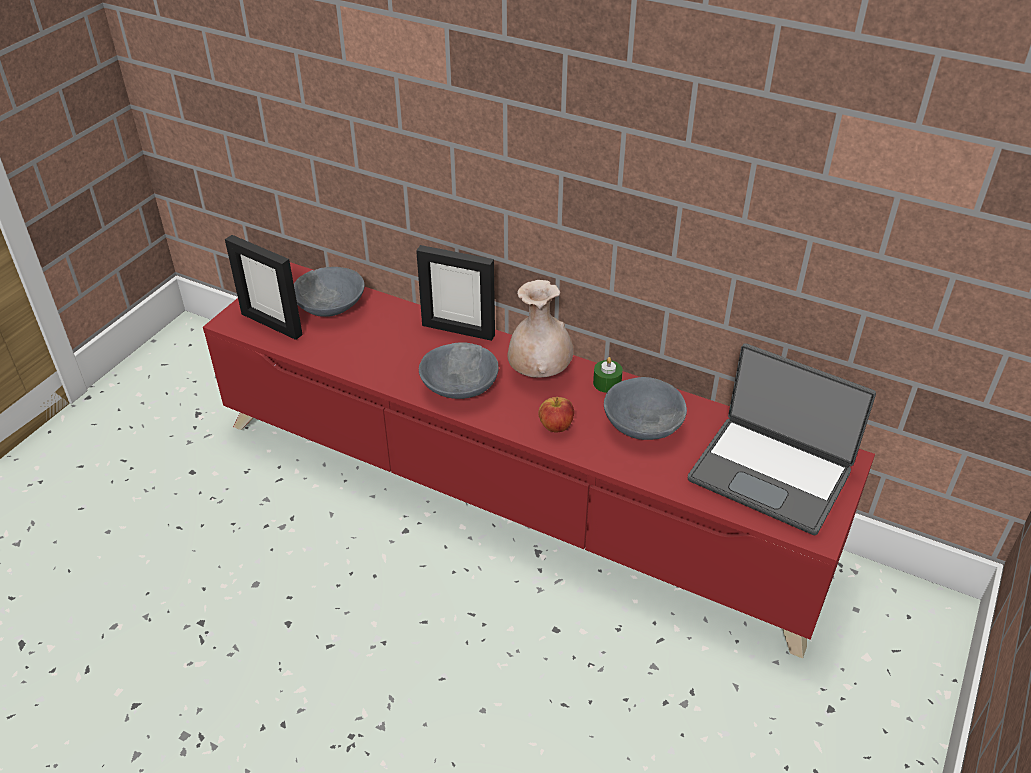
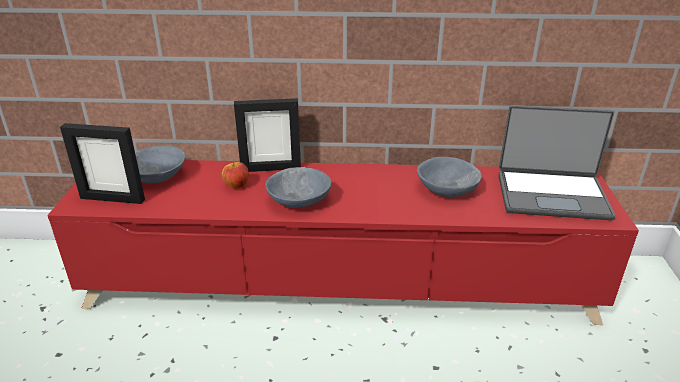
camera: 25 degrees left, 10 degrees down
beige vase [507,280,573,378] -> none
apple [539,397,574,433] -> apple moved to [222,161,249,189]
green candle [593,357,623,393] -> none

